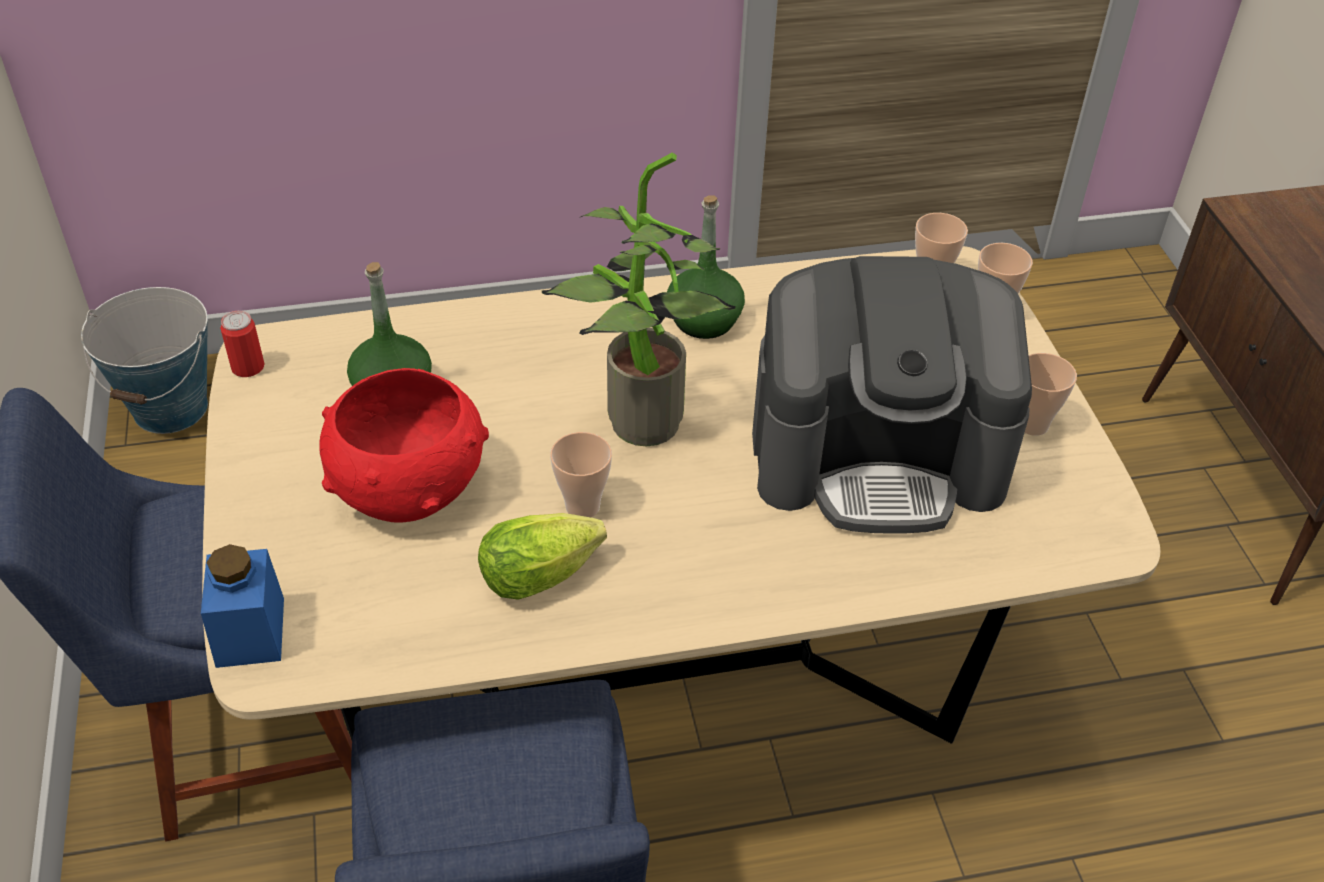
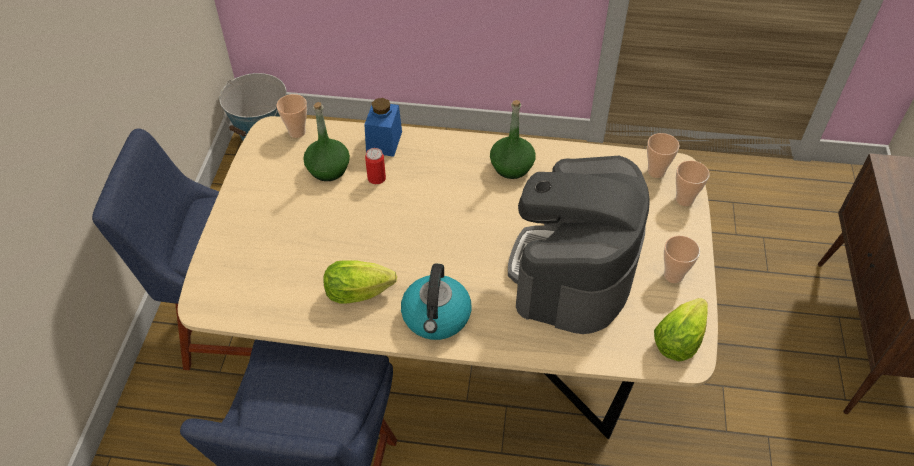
camera: 20 degrees right, 5 degrees up
blue jar [201,544,284,668] -> blue jar moved to [364,98,402,157]
can [220,311,265,377] -> can moved to [365,148,386,184]
red bowl [319,368,489,523] -> none
potted plant [542,153,736,446] -> none
cup [550,432,612,517] -> cup moved to [277,94,307,138]
coffee machine [752,256,1032,534] -> coffee machine turned 90 degrees clockwise [508,156,650,334]
none -> kettle [401,263,472,340]
none -> lettuce [654,298,708,362]

